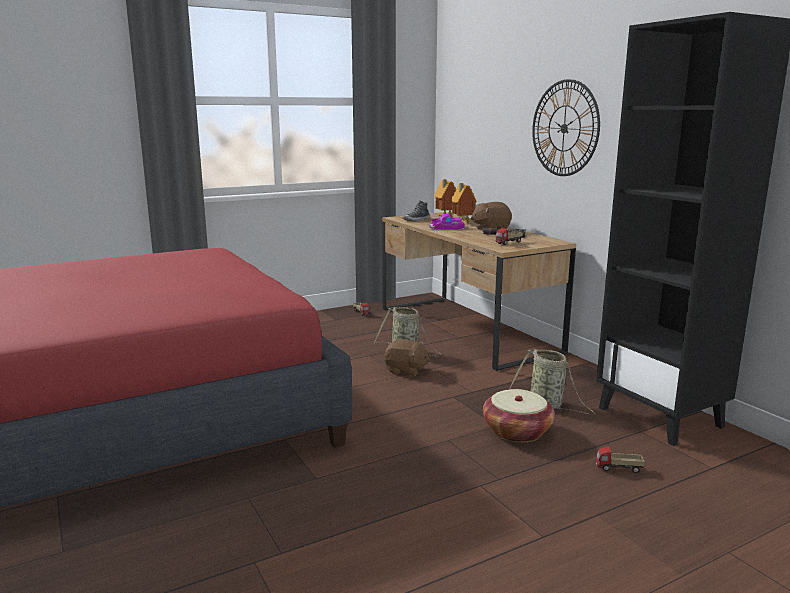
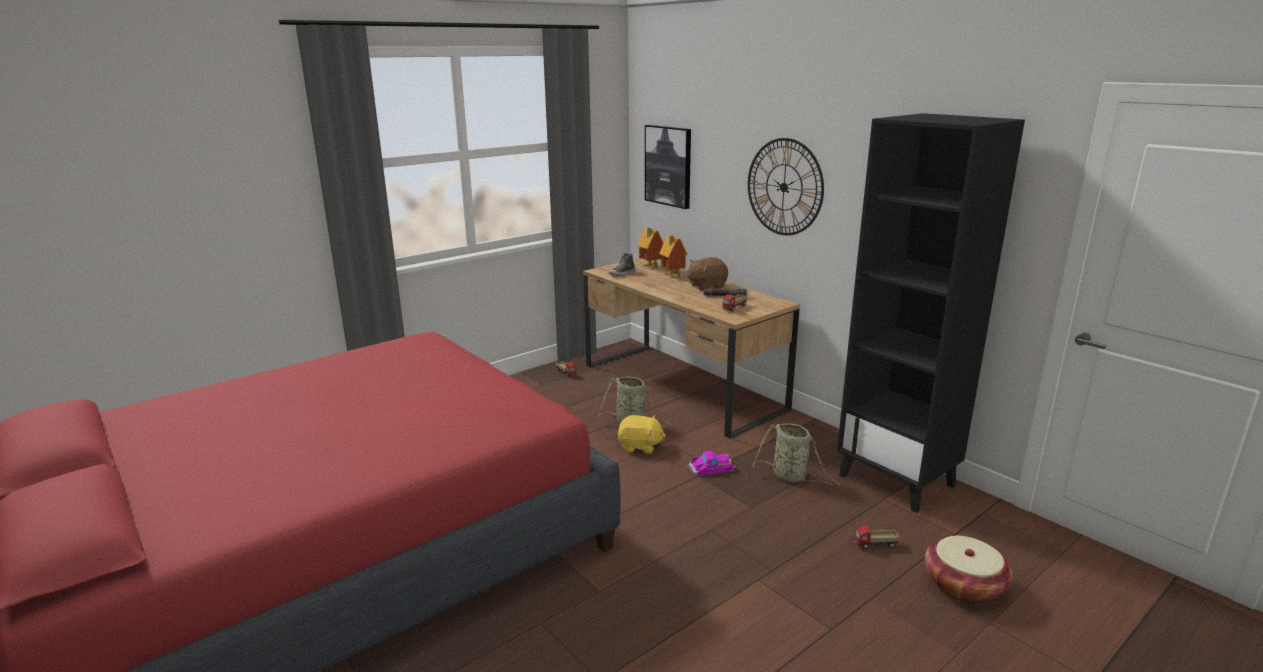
camera: 10 degrees left, 5 degrees up
brown plush toy [384,339,431,376] -> yellow plush toy [618,415,666,454]
toy car [429,214,467,230] -> toy car moved to [688,450,736,475]
basket [483,389,555,443] -> basket moved to [925,536,1012,604]
none -> picture [645,125,691,209]

